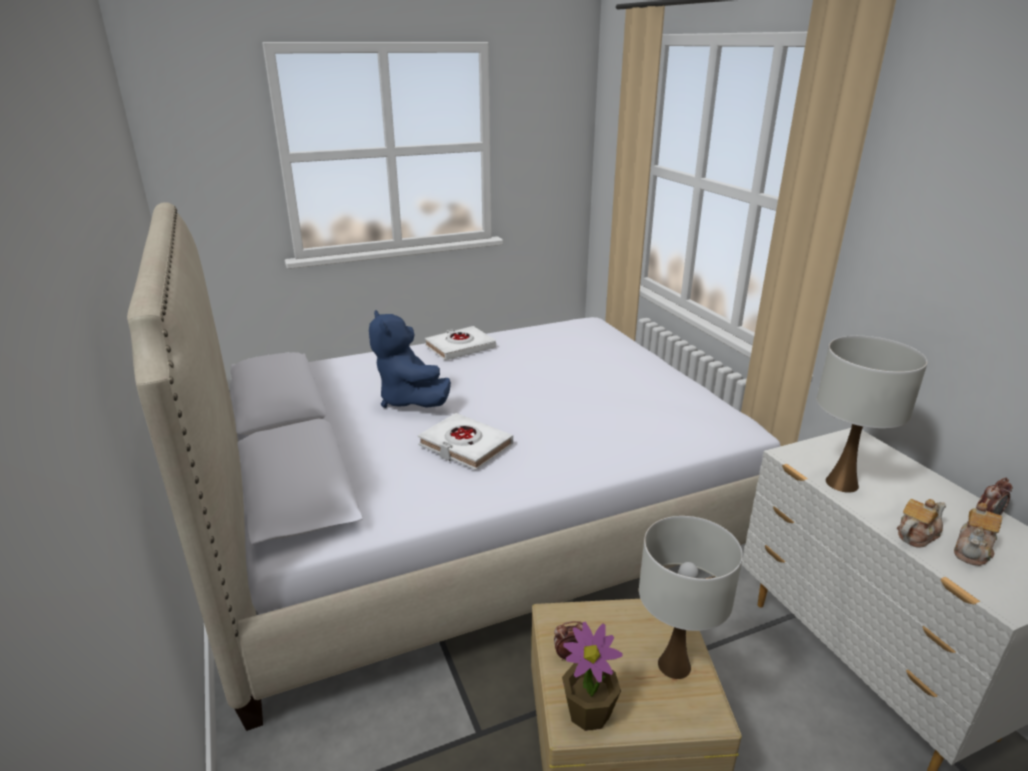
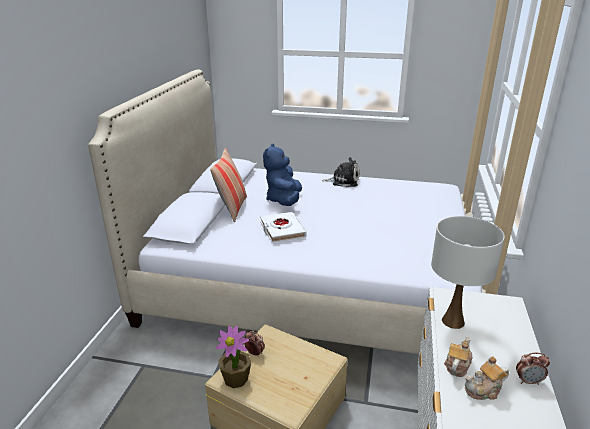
camera: 35 degrees right, 0 degrees up
white book [425,326,496,360] -> plush toy [322,157,360,187]
white table lamp [639,516,743,679] -> none
teapot [897,499,946,548] -> teapot turned 60 degrees counterclockwise [444,337,472,377]
none -> pillow [210,148,247,222]

